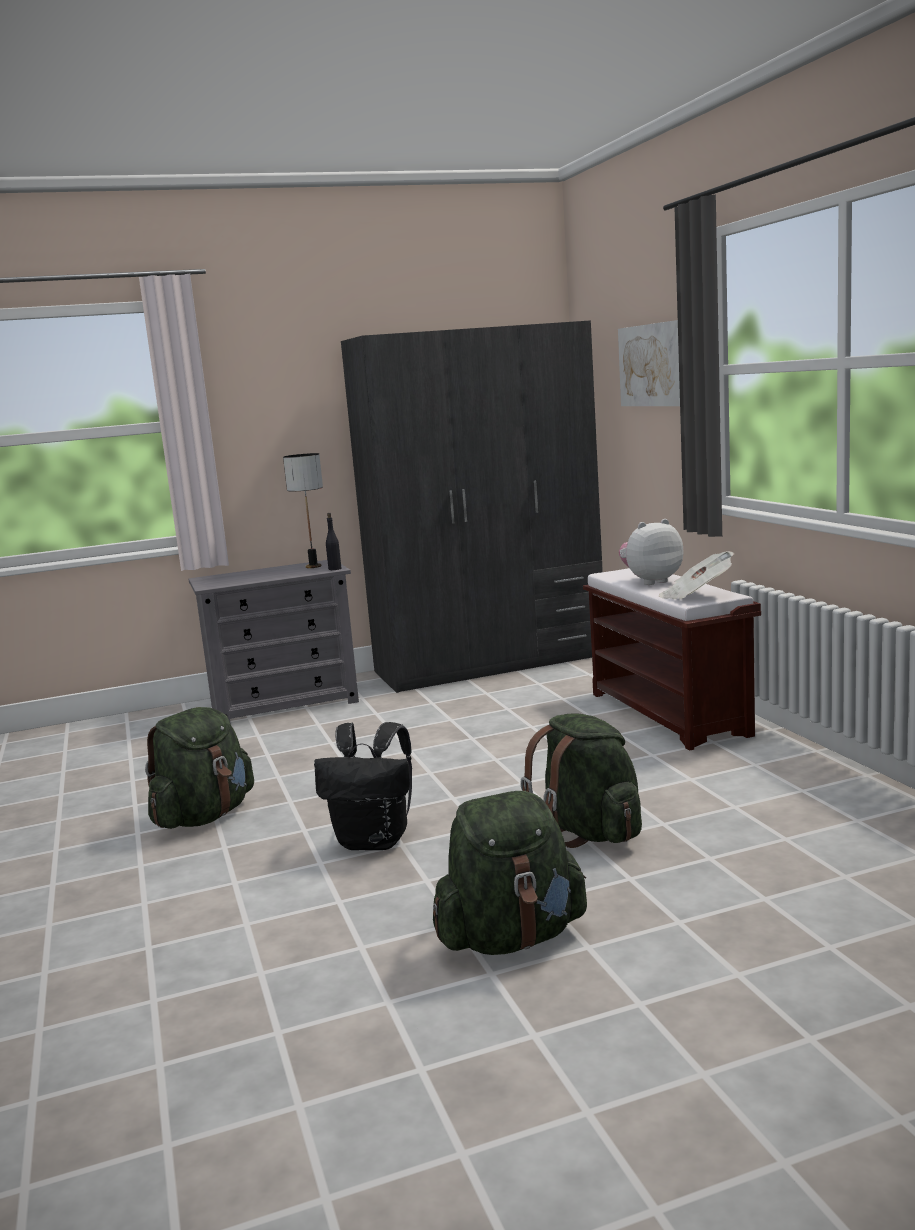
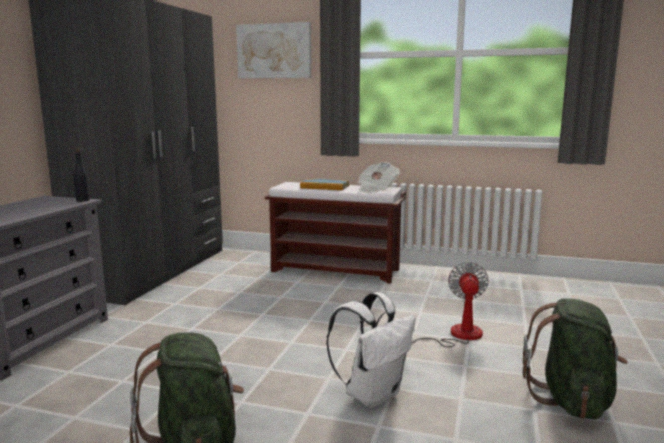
camera: 55 degrees left, 0 degrees up
table lamp [283,453,323,568] -> none
black backpack [314,722,412,850] -> white backpack [326,292,416,408]
green backpack [520,713,642,848] -> fan [412,262,489,347]
plush toy [619,519,683,585] -> book [300,179,349,190]

